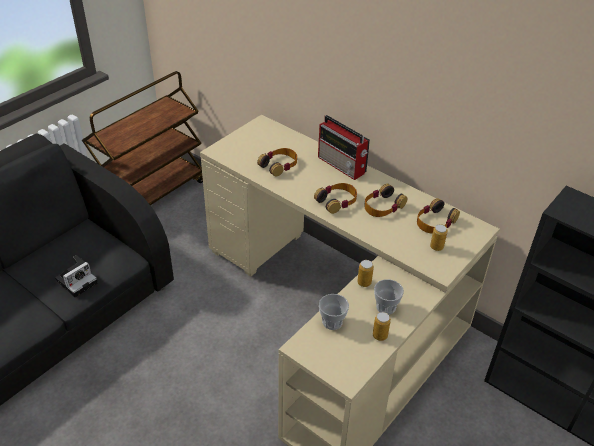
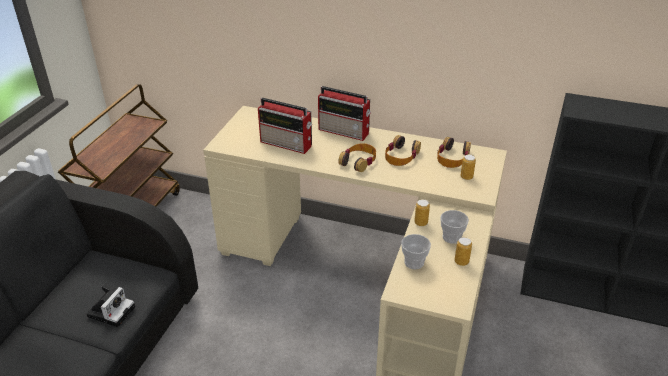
camera: 20 degrees left, 5 degrees down
headphones [257,148,297,176] -> radio [258,98,312,154]

